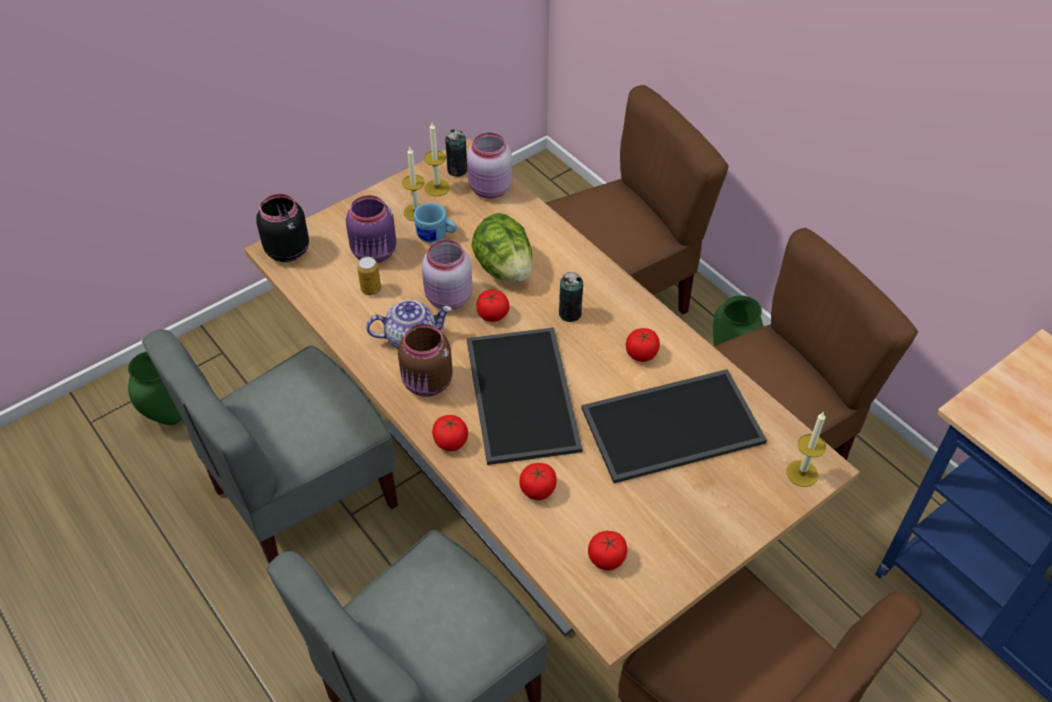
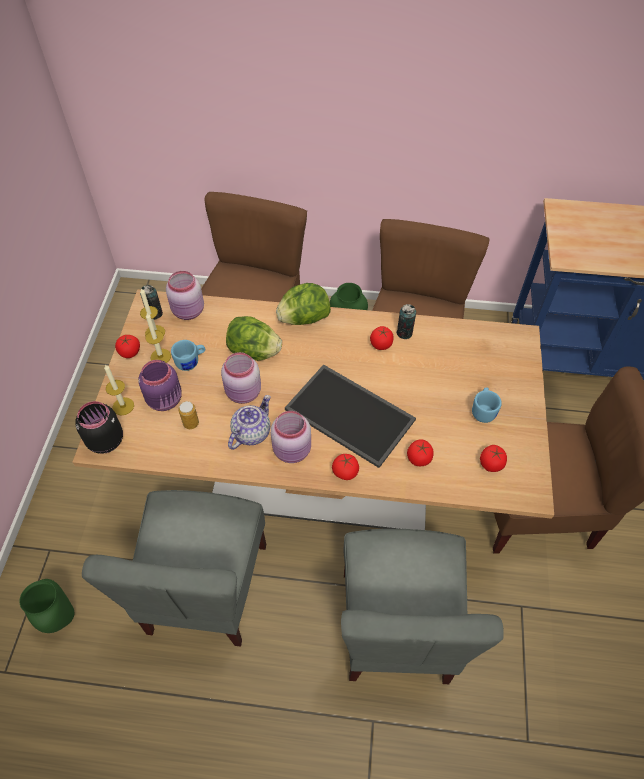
camera: 45 degrees left, 5 degrees up
brown jar [398,324,453,397] -> pink jar [271,411,311,463]
tomato [477,290,510,322] -> tomato moved to [115,335,140,358]
can [559,272,583,322] -> can moved to [396,304,416,339]
tray [581,369,767,483] -> none
candle [786,411,826,487] -> candle moved to [104,364,134,416]
none -> lettuce [276,283,331,325]
none -> blue mug [472,388,502,423]

